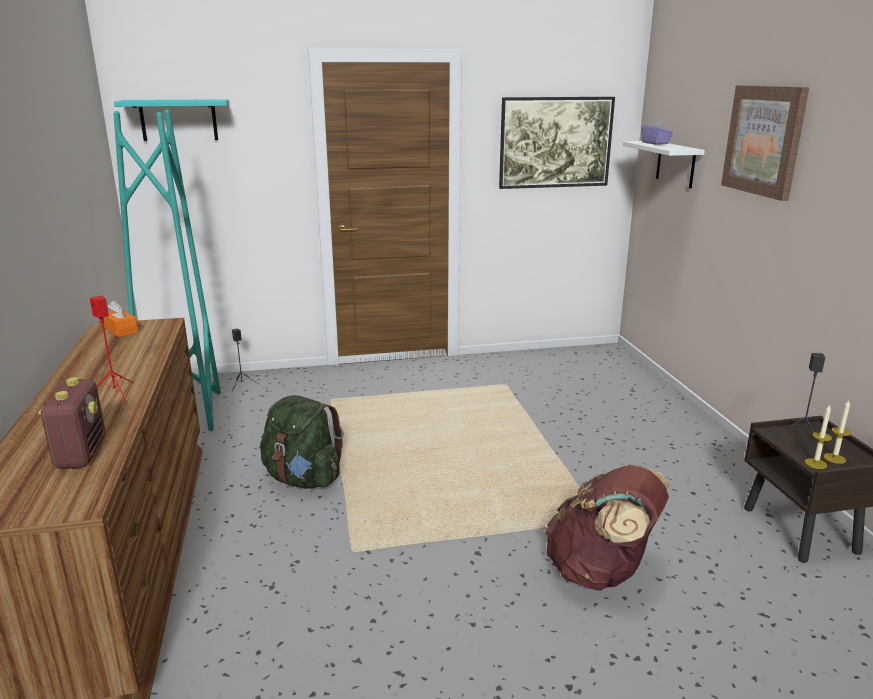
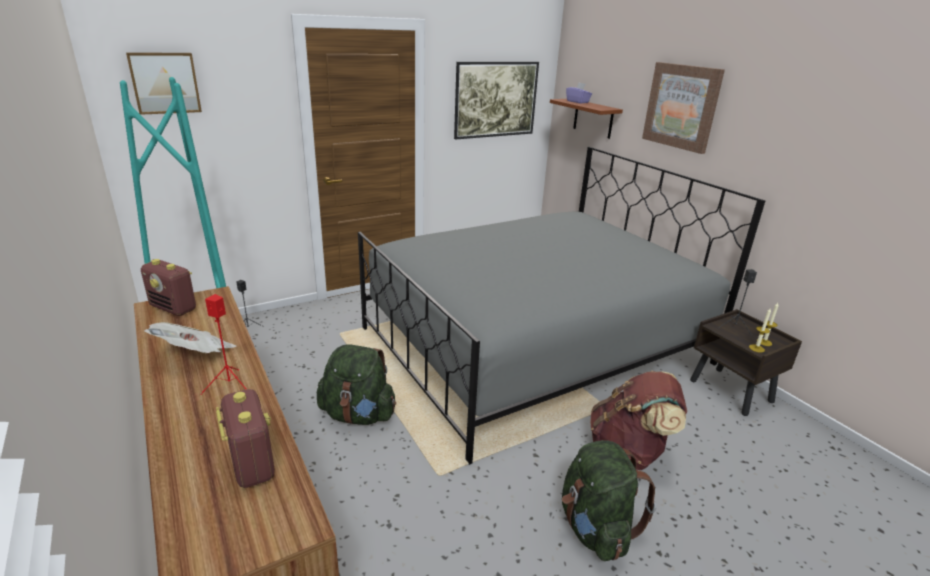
camera: 20 degrees left, 5 degrees up
orange tissue box [103,300,138,337] -> radio [141,259,196,316]
turquoise shelf [114,99,229,141] -> picture [126,52,202,115]
white shelf [623,141,705,188] -> brown shelf [550,99,623,139]
none -> newspaper [144,322,237,353]
none -> grey bed [358,147,765,465]
none -> green backpack [562,440,656,561]

